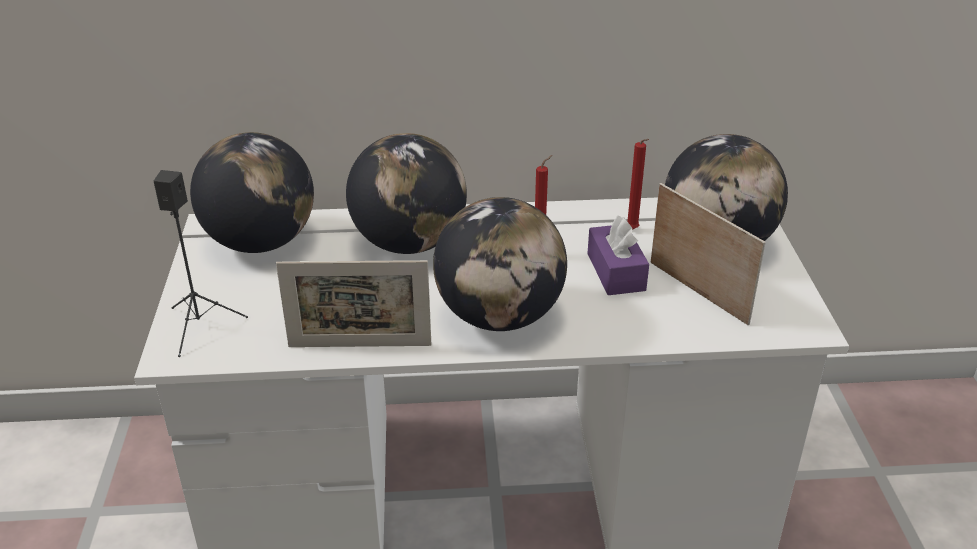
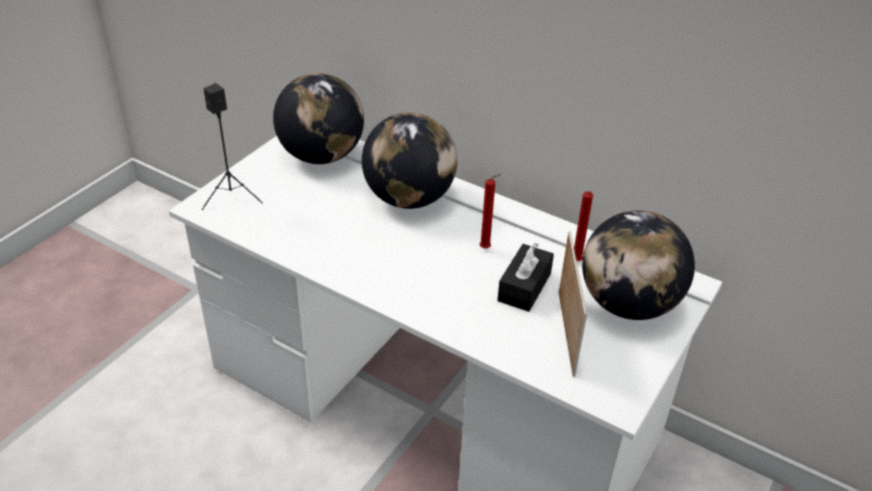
camera: 35 degrees right, 5 degrees up
picture frame [276,260,431,347] -> none
globe [433,197,567,331] -> none
purple tissue box [587,215,649,295] -> black tissue box [497,243,554,312]

